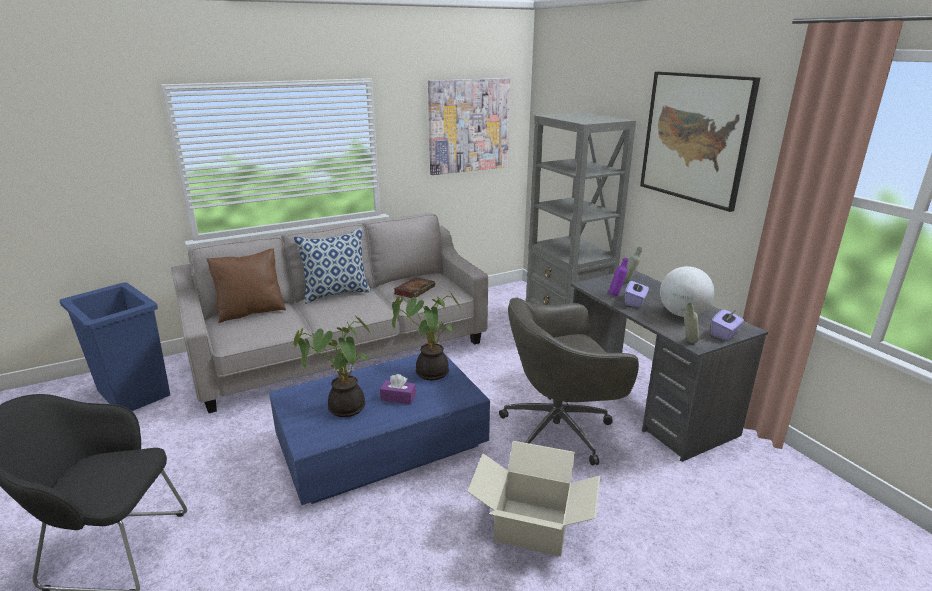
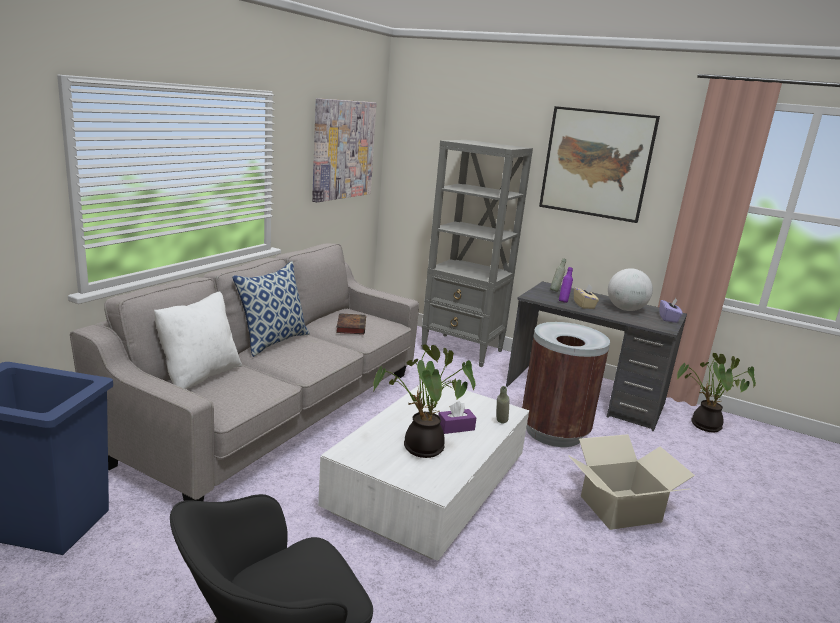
camera: 35 degrees left, 5 degrees down
brown pillow [206,248,286,323] -> white pillow [154,291,242,389]
blue coffee table [269,354,490,505] -> white coffee table [318,383,529,561]
potted plant [392,292,460,380] -> potted plant moved to [677,353,756,432]
grey office chair [499,298,639,466] -> brown trash can [522,322,610,447]
purple tissue box [625,281,649,307] -> beige tissue box [574,285,599,309]
grey bottle [684,303,699,343] -> grey bottle moved to [497,386,510,423]

